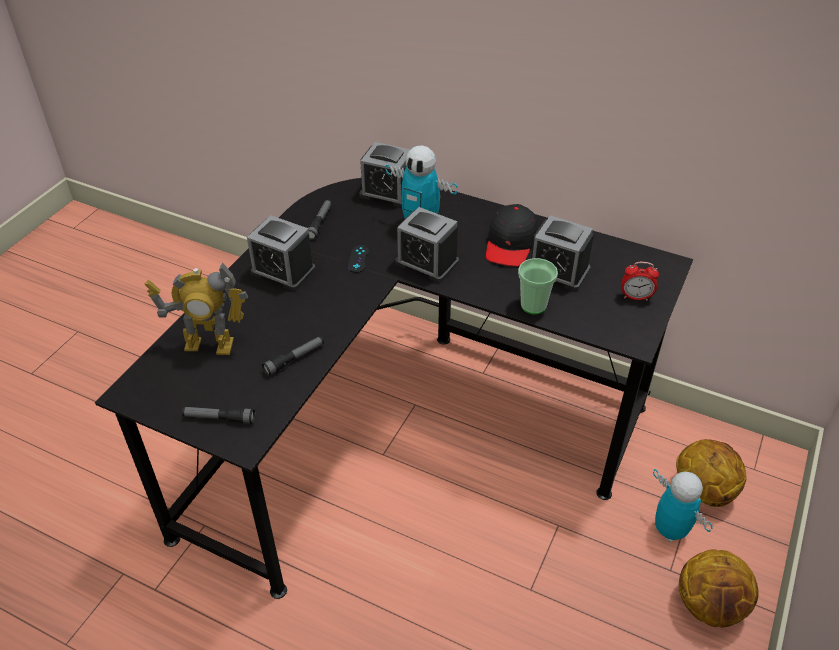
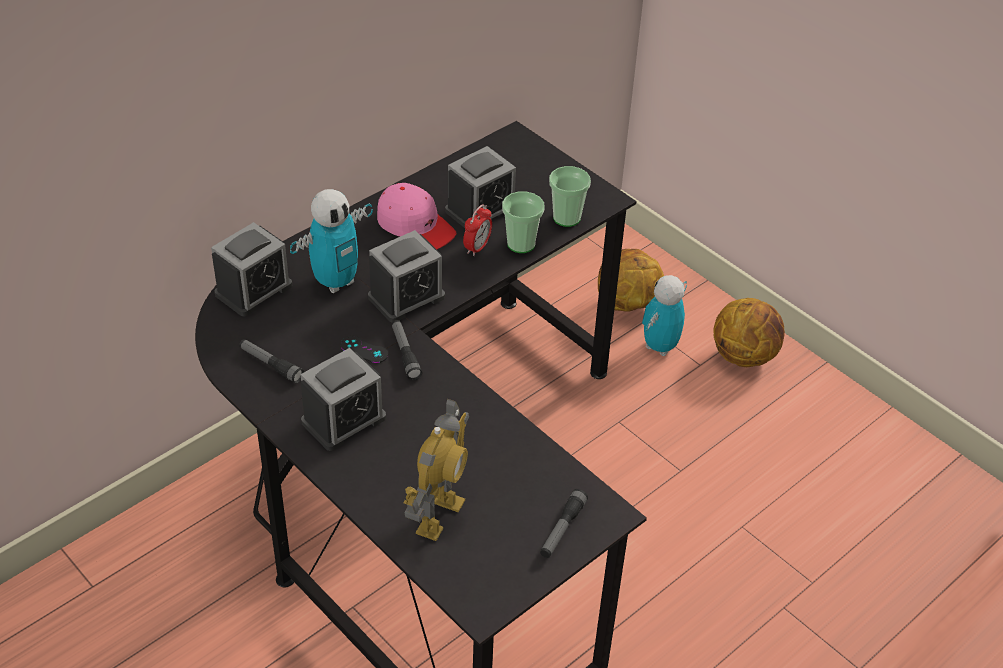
camera: 70 degrees left, 0 degrees up
flashlight [262,336,324,376] -> flashlight moved to [392,320,422,380]
black cap [486,204,537,266] -> pink cap [377,183,457,249]
alarm clock [622,262,659,301] -> alarm clock moved to [463,204,492,256]
toy robot [653,469,713,543] -> toy robot turned 45 degrees counterclockwise [642,275,687,356]
none -> cup [549,166,591,227]

